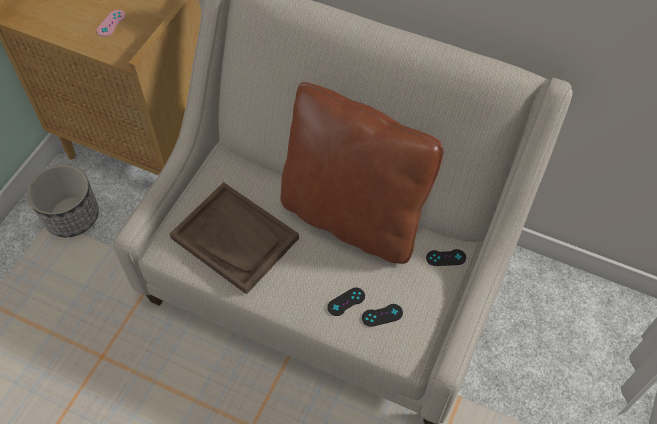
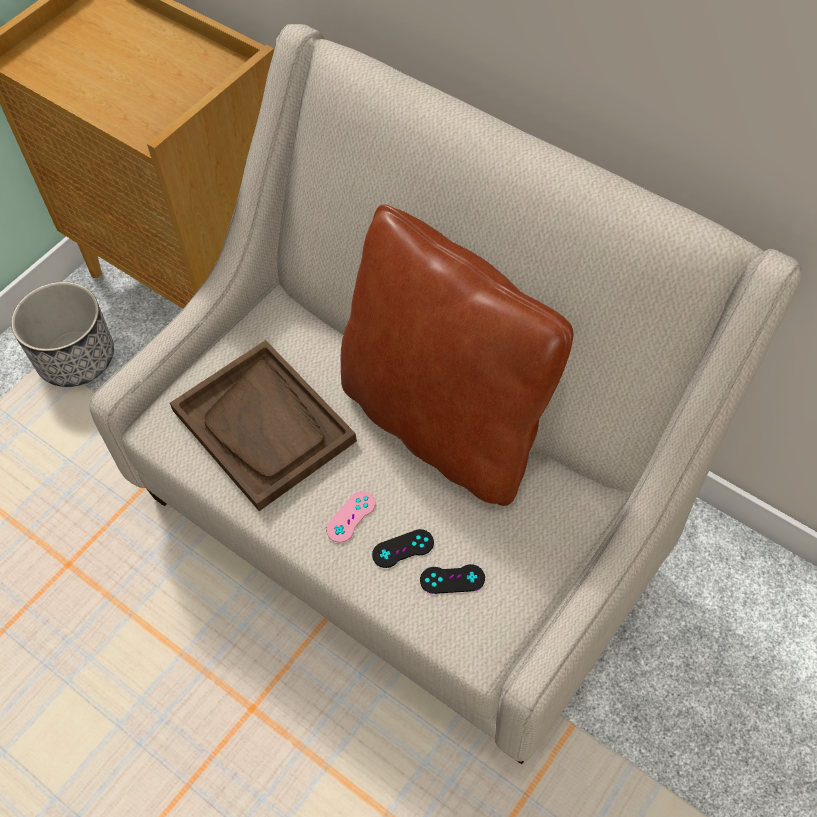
camera: 15 degrees right, 0 degrees up
pink game controller [97,10,126,37] -> pink game controller moved to [326,491,376,543]
black game controller [426,249,466,266] -> none

